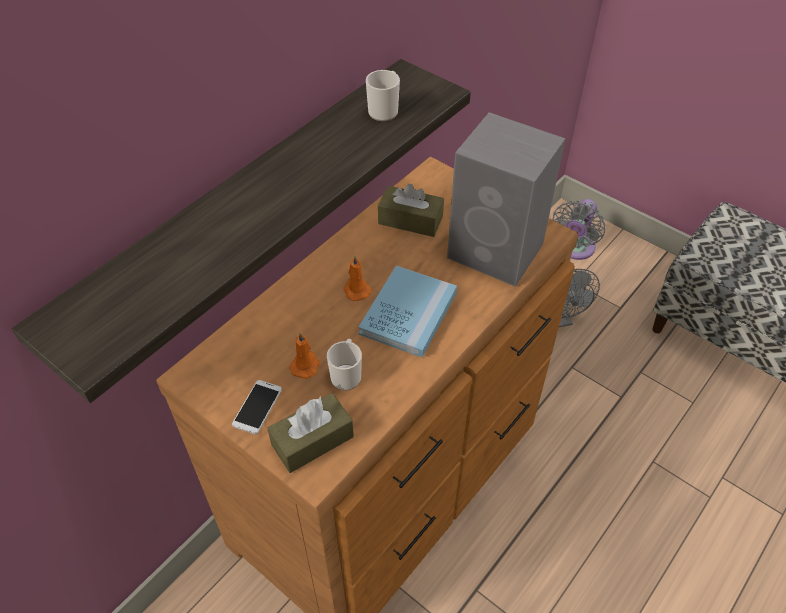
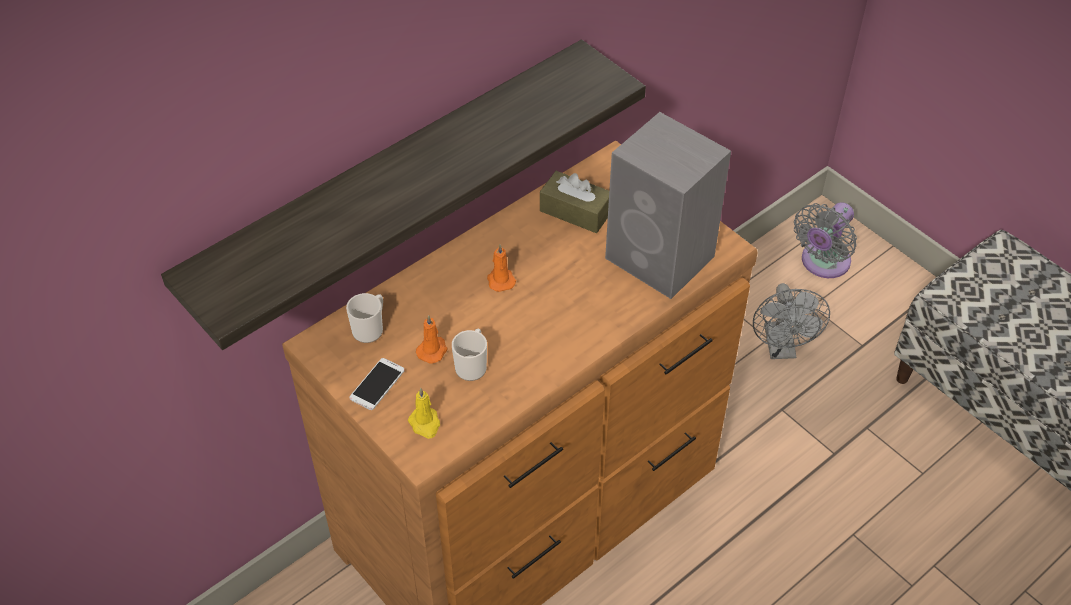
camera: 10 degrees right, 0 degrees up
brown tissue box [267,393,354,473] -> yellow candle [408,388,440,439]
blue book [358,266,457,358] -> none
mug [366,70,400,121] -> mug moved to [346,293,383,343]

